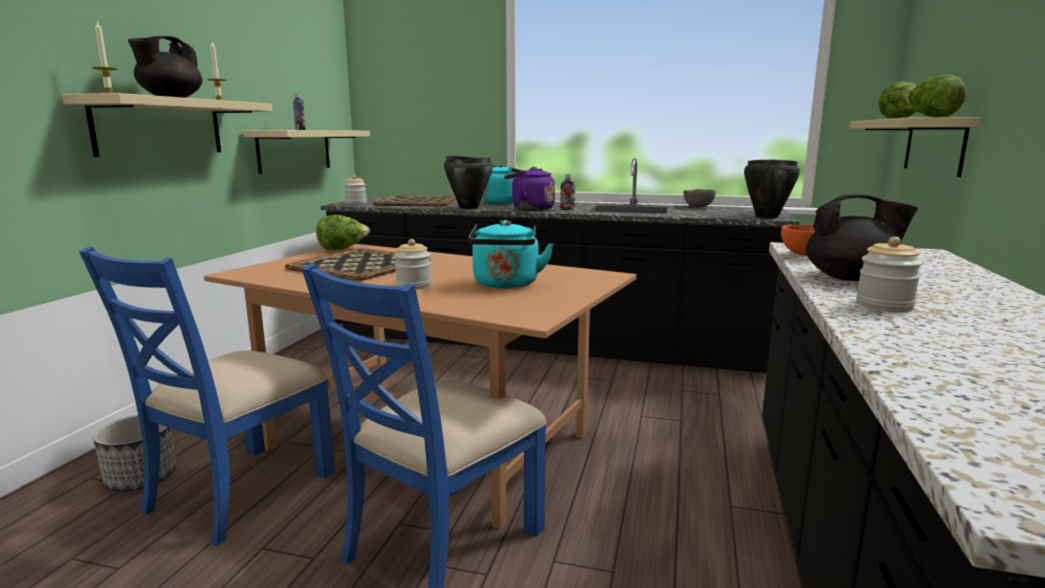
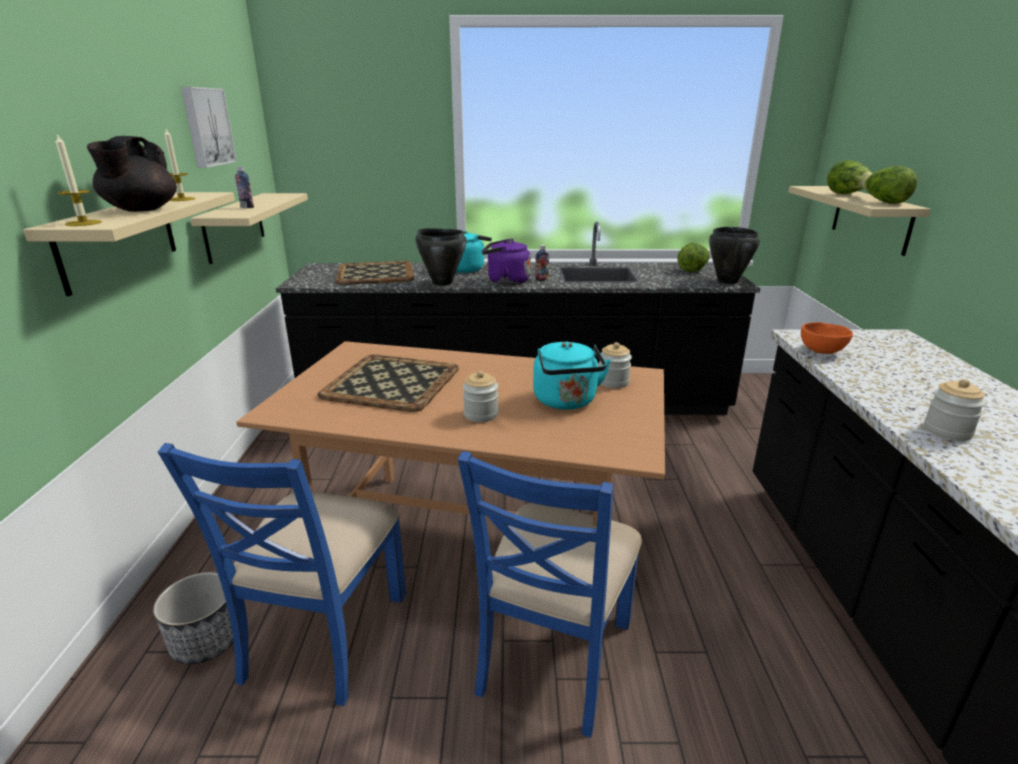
camera: 15 degrees left, 10 degrees up
lettuce [316,215,370,251] -> lettuce moved to [677,243,710,272]
jar [344,175,367,205] -> jar moved to [599,342,632,388]
grey bowl [683,189,716,208] -> none
black teapot [806,194,918,281] -> none
none -> picture [181,87,237,168]

